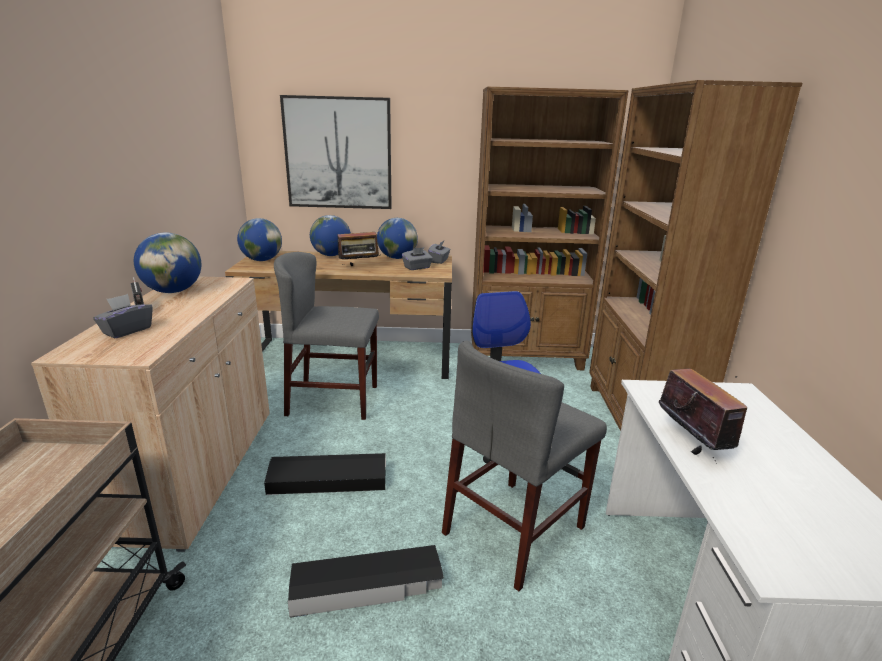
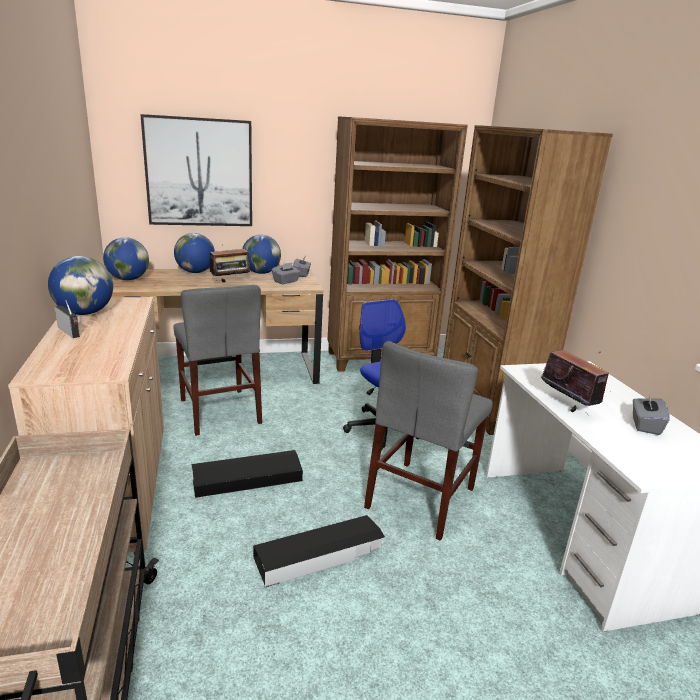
camera: 15 degrees left, 0 degrees up
grey tissue box [93,294,153,339] -> grey tissue box moved to [633,395,670,435]
grey chair [274,252,379,420] -> grey chair turned 105 degrees counterclockwise [173,285,262,436]

